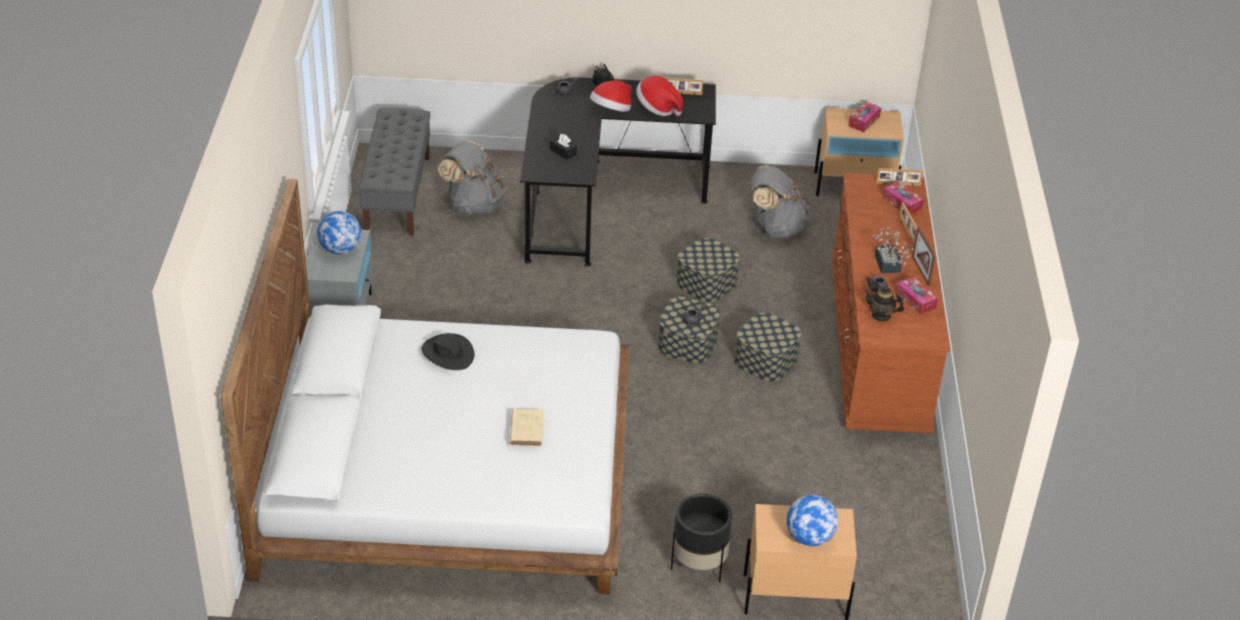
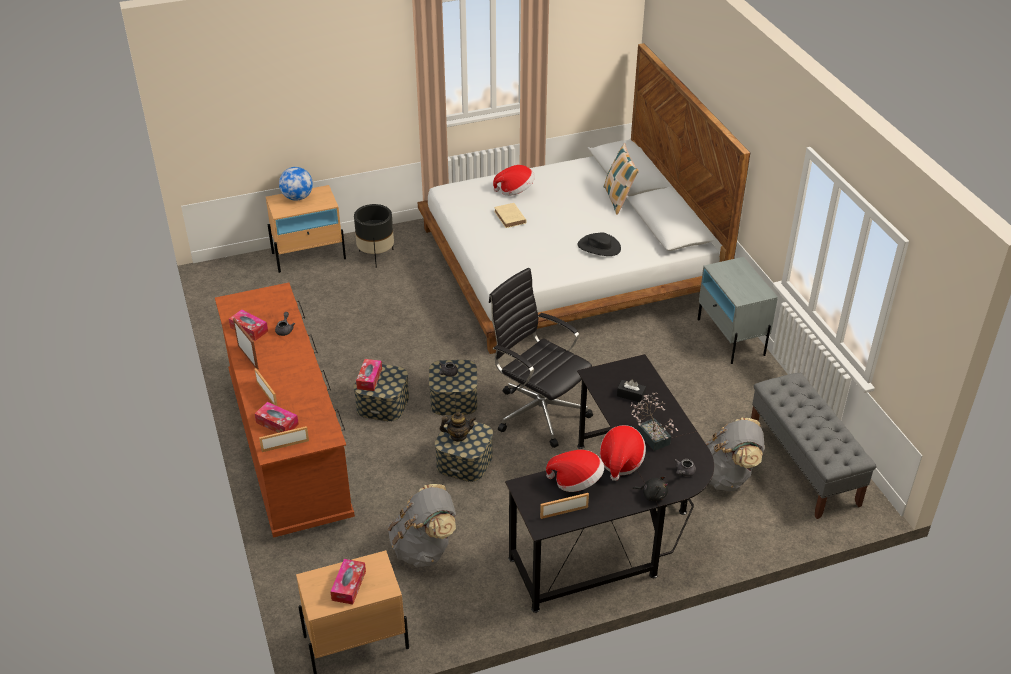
camera: 160 degrees right, 0 degrees up
globe [317,211,361,254] -> none
teapot [865,285,904,322] -> teapot moved to [440,412,476,442]
potted plant [872,226,914,274] -> potted plant moved to [630,393,678,451]
none -> tissue box [356,359,382,391]
none -> black office chair [489,268,593,448]
none -> hat [493,165,535,196]
none -> pillow [603,143,639,215]

